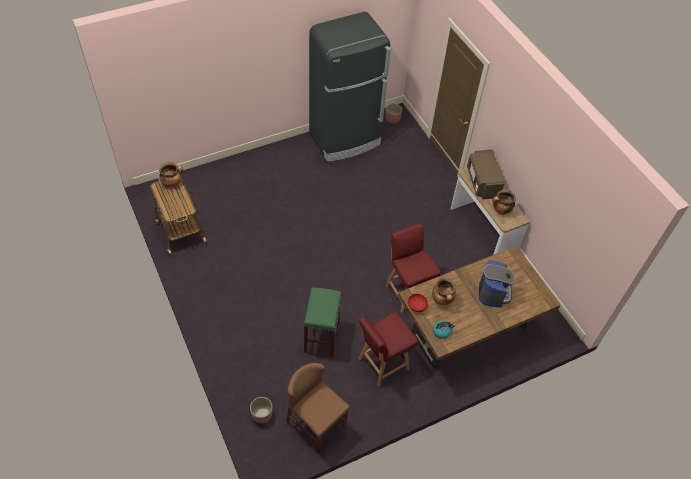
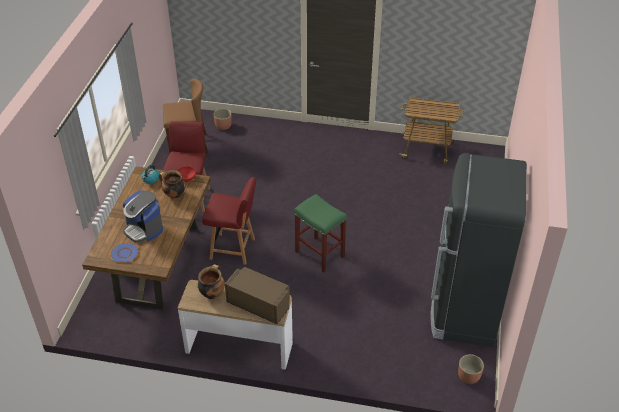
camera: 130 degrees right, 10 degrees down
cooking pot [159,162,183,188] -> none
green stool [303,287,342,357] -> green stool moved to [294,194,347,273]
none -> blue plate [111,243,139,263]

